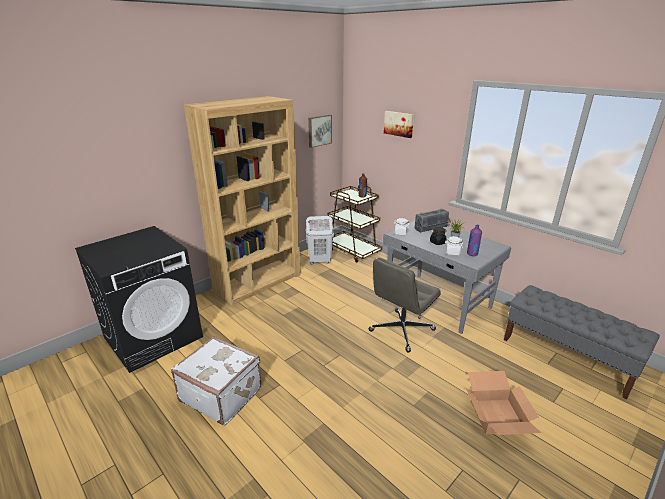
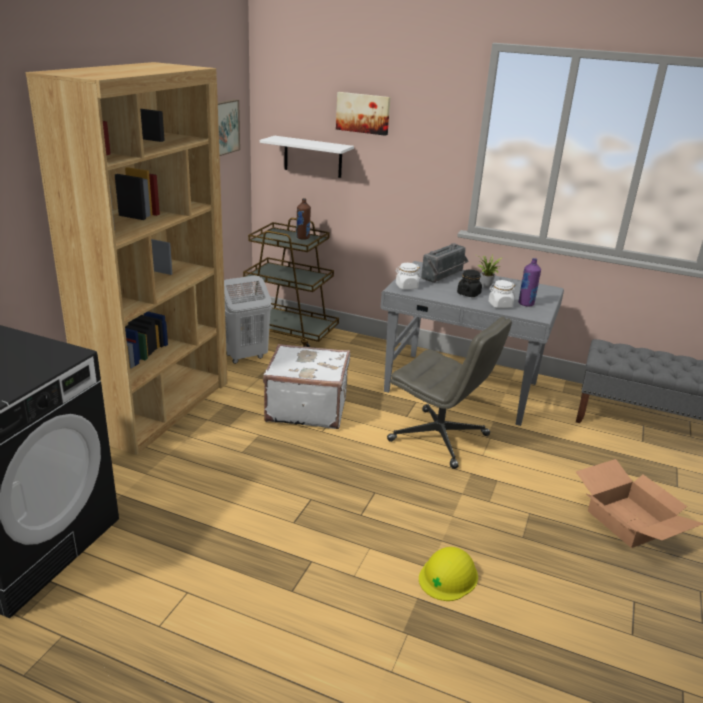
camera: 25 degrees left, 0 degrees up
white suitcase [171,336,261,425] -> white suitcase moved to [263,344,350,429]
grey office chair [368,258,441,352] -> grey office chair turned 75 degrees counterclockwise [387,317,512,469]
none -> white shelf [260,136,354,178]
none -> yellow hard hat [419,547,478,601]

